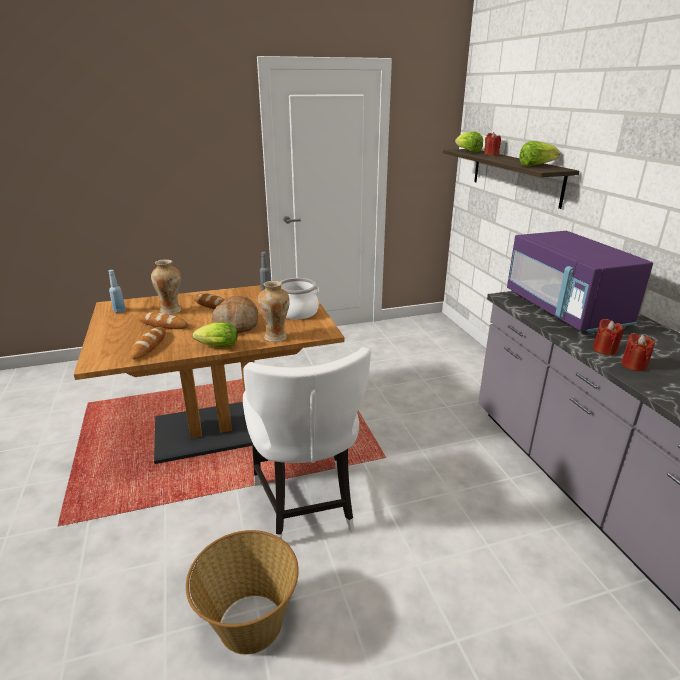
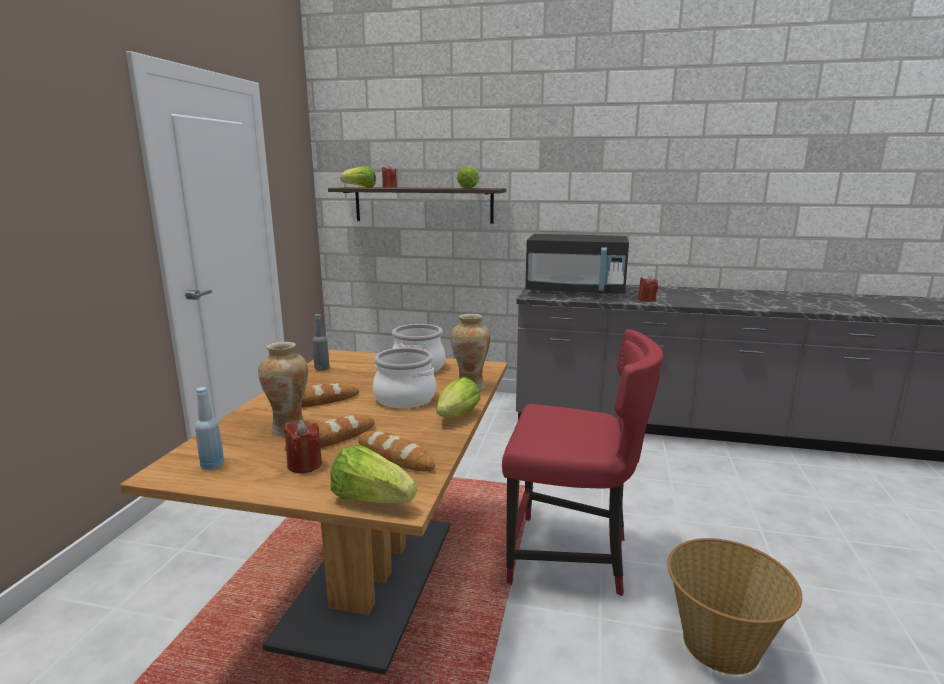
camera: 60 degrees left, 10 degrees down
bread [212,296,258,333] -> cooking pot [373,348,436,408]
white chair [243,347,371,539] -> red chair [502,330,663,596]
purple microwave [507,231,653,334] -> black microwave [525,234,629,297]
red candle [621,333,655,371] -> red candle moved to [284,420,322,473]
none -> lettuce [331,445,417,503]

